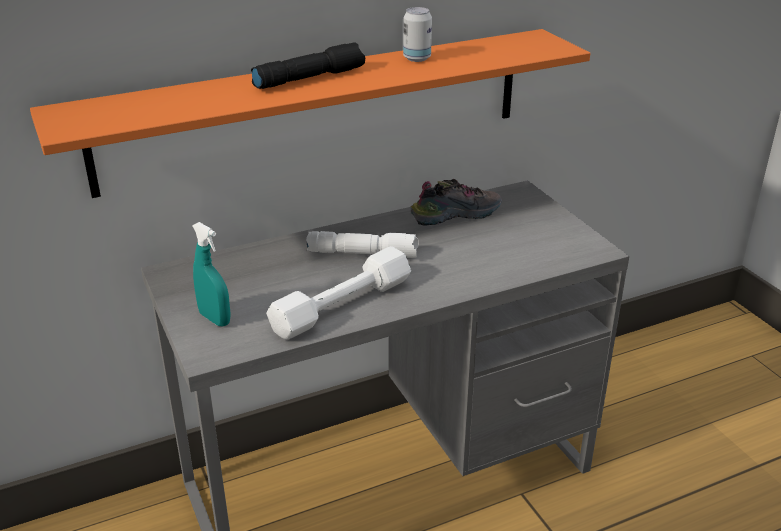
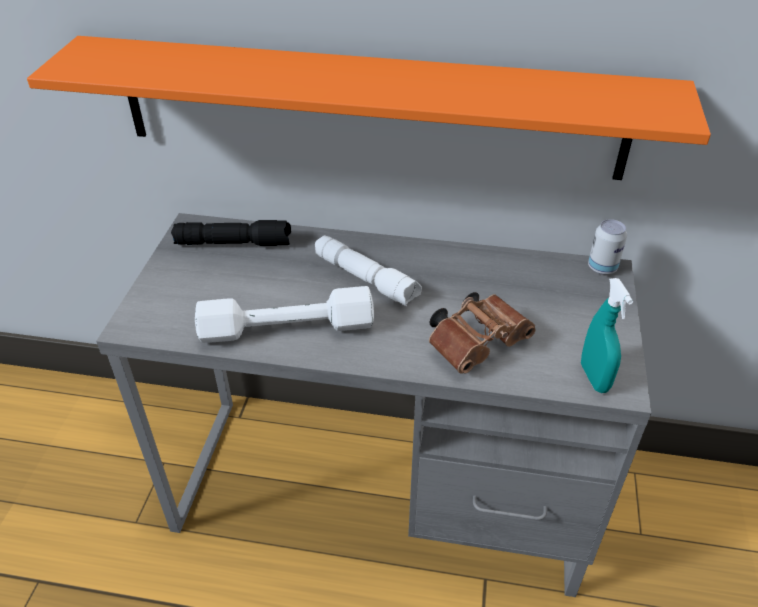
camera: 35 degrees right, 10 degrees up
turquoise spray bottle [192,222,231,326] -> turquoise spray bottle moved to [581,278,633,393]
black flashlight [251,42,365,89] -> black flashlight moved to [171,220,291,246]
can [403,7,432,62] -> can moved to [588,219,627,275]
shoe [411,179,502,226] -> none
none -> brown binoculars [429,292,536,374]

